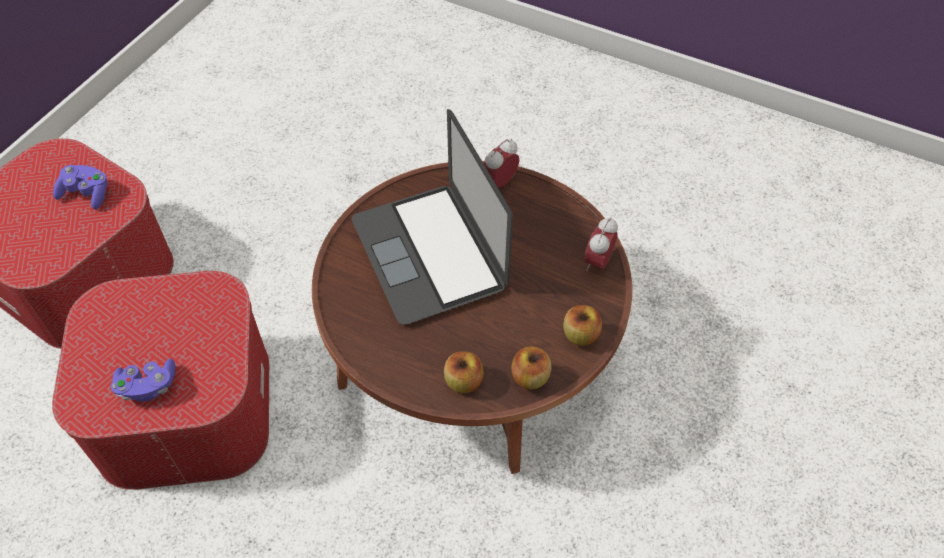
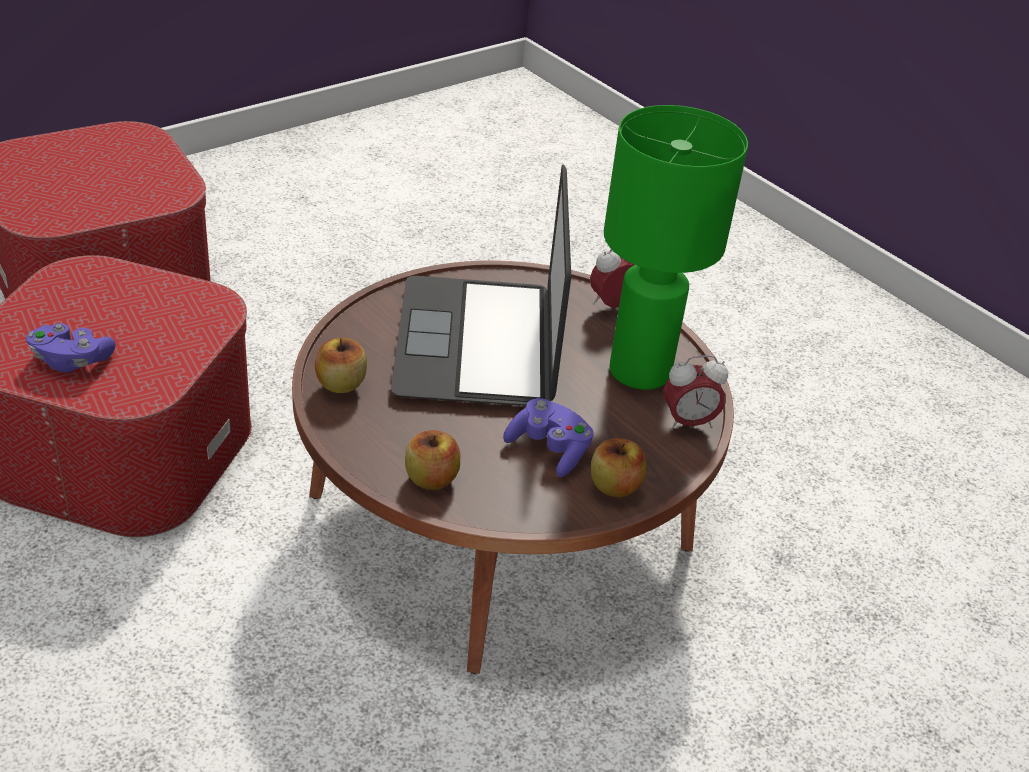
camera: 20 degrees right, 15 degrees down
purple game controller [53,165,107,209] -> purple game controller moved to [503,398,594,477]
apple [511,346,552,389] -> apple moved to [315,338,367,393]
alarm clock [584,217,618,271] -> alarm clock turned 150 degrees counterclockwise [663,355,728,431]
none -> green table lamp [604,105,748,390]

